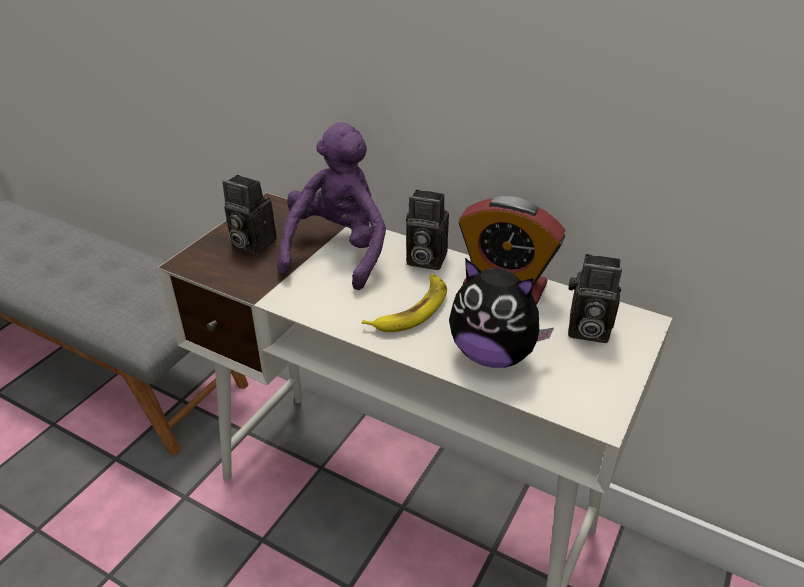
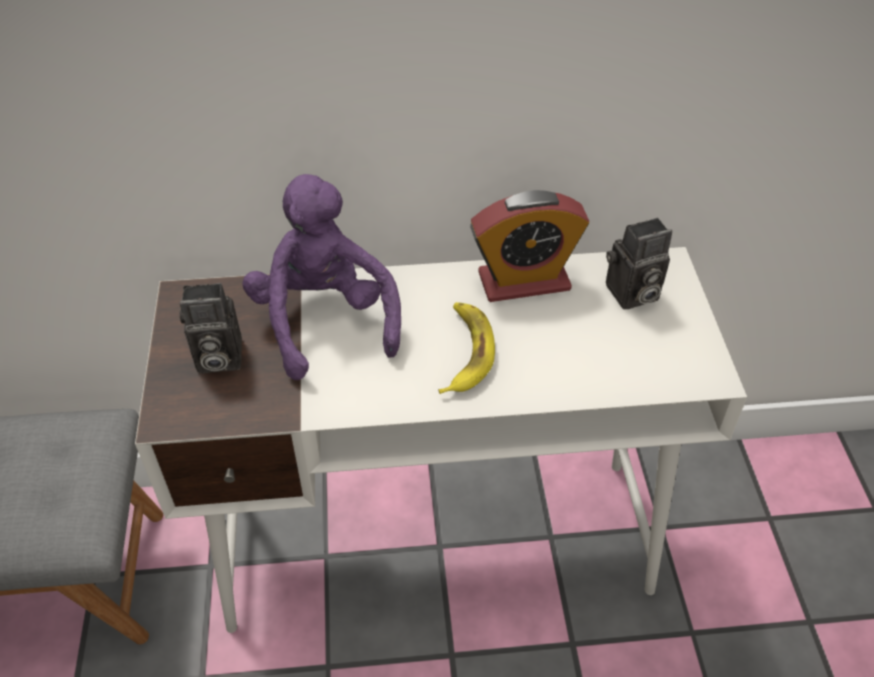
camera: 35 degrees left, 10 degrees up
camera [406,190,449,270] -> none
plush toy [449,258,554,368] -> none

